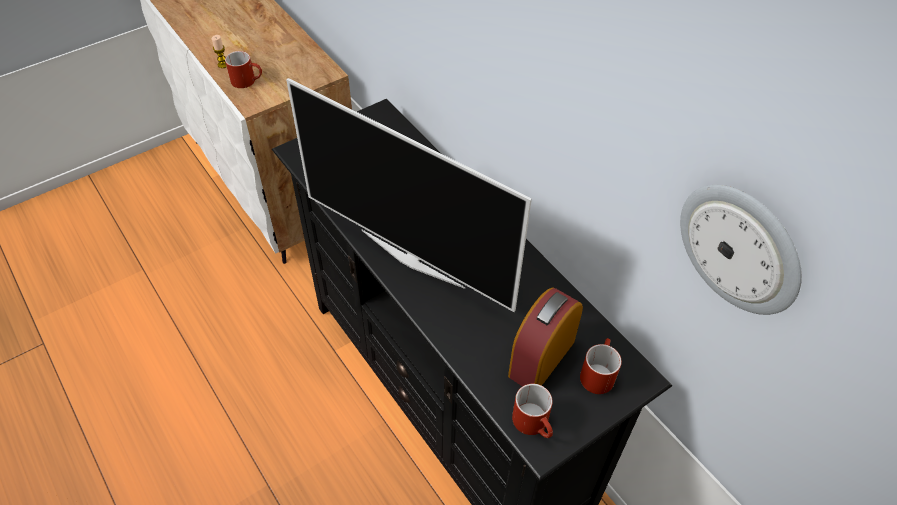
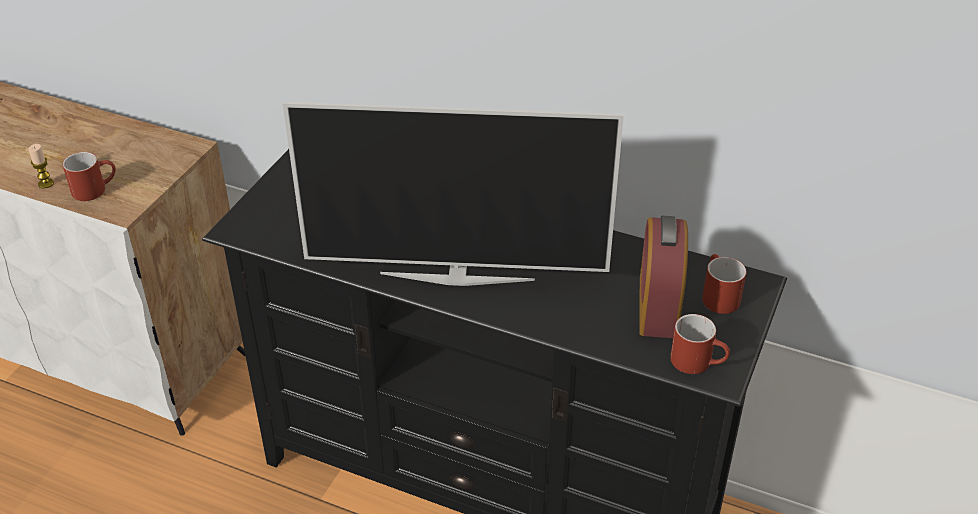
camera: 30 degrees left, 10 degrees down
wall clock [680,185,802,315] -> none

